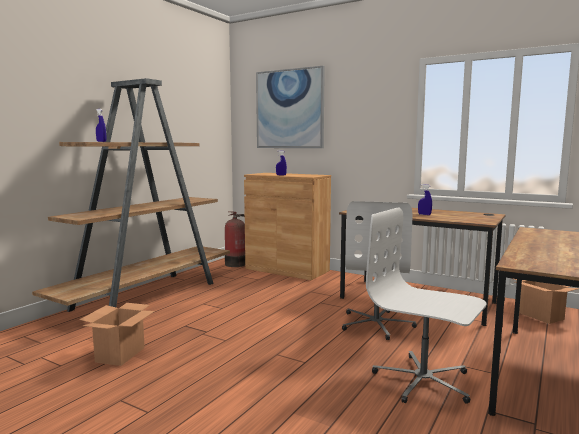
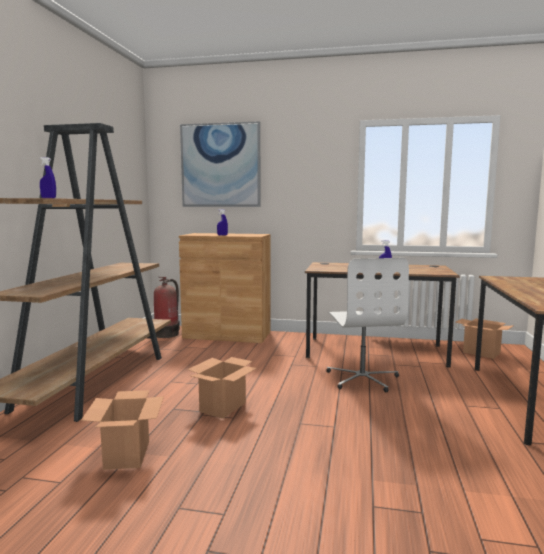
camera: 20 degrees left, 0 degrees up
white office chair [366,207,487,404] -> none
none -> cardboard box [187,357,257,419]

